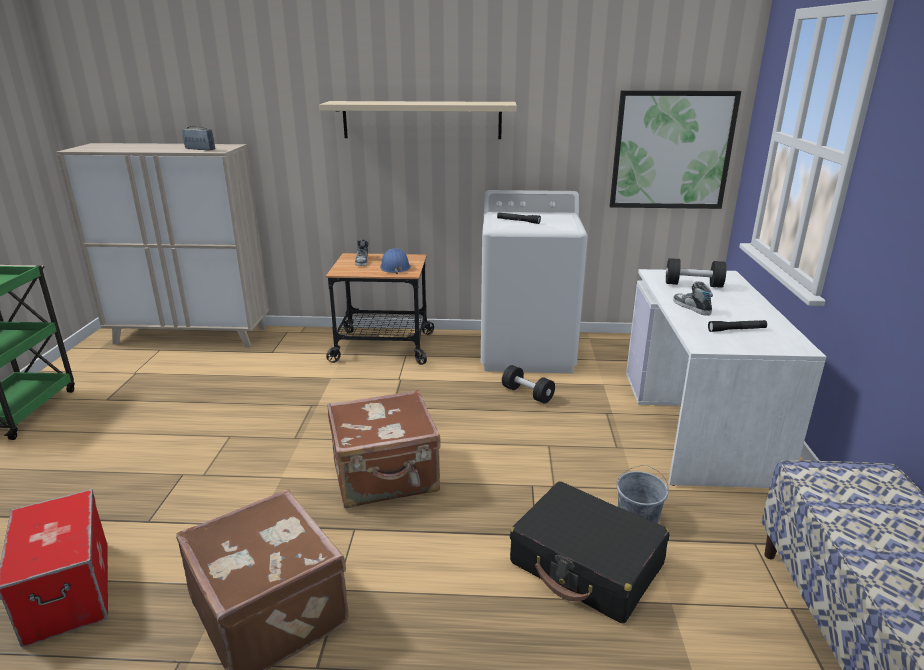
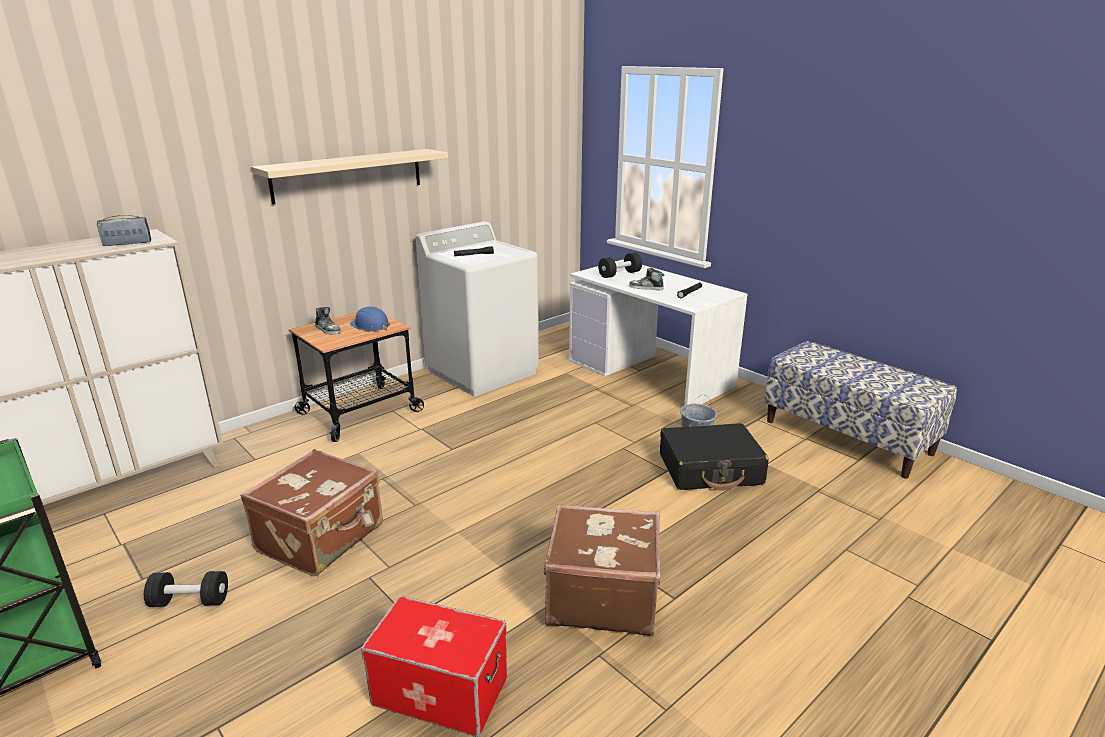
camera: 45 degrees left, 0 degrees up
brown suitcase [327,390,441,508] -> brown suitcase moved to [240,449,383,576]
black dumbbell [502,365,555,404] -> black dumbbell moved to [144,571,228,607]
picture [610,90,741,209] -> none

